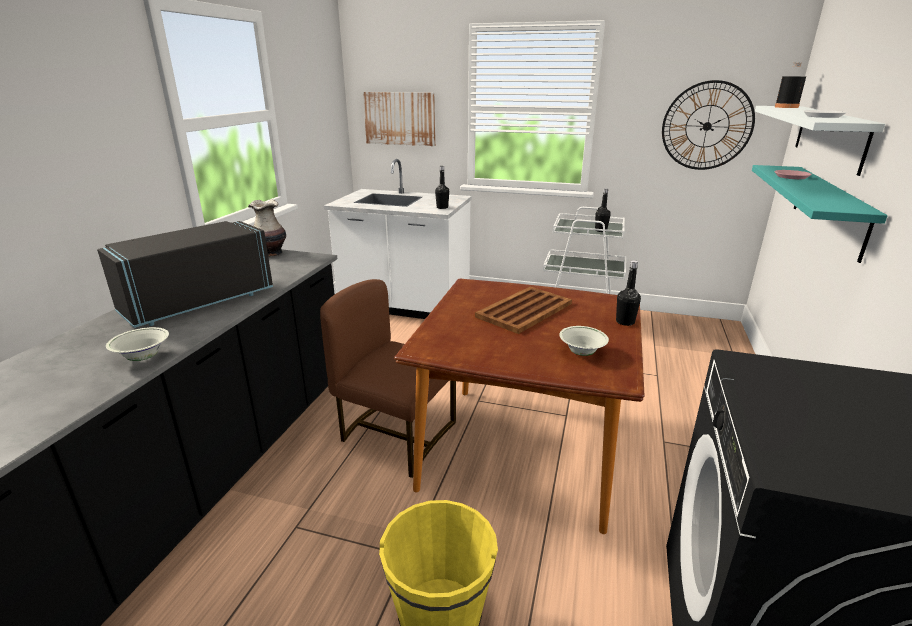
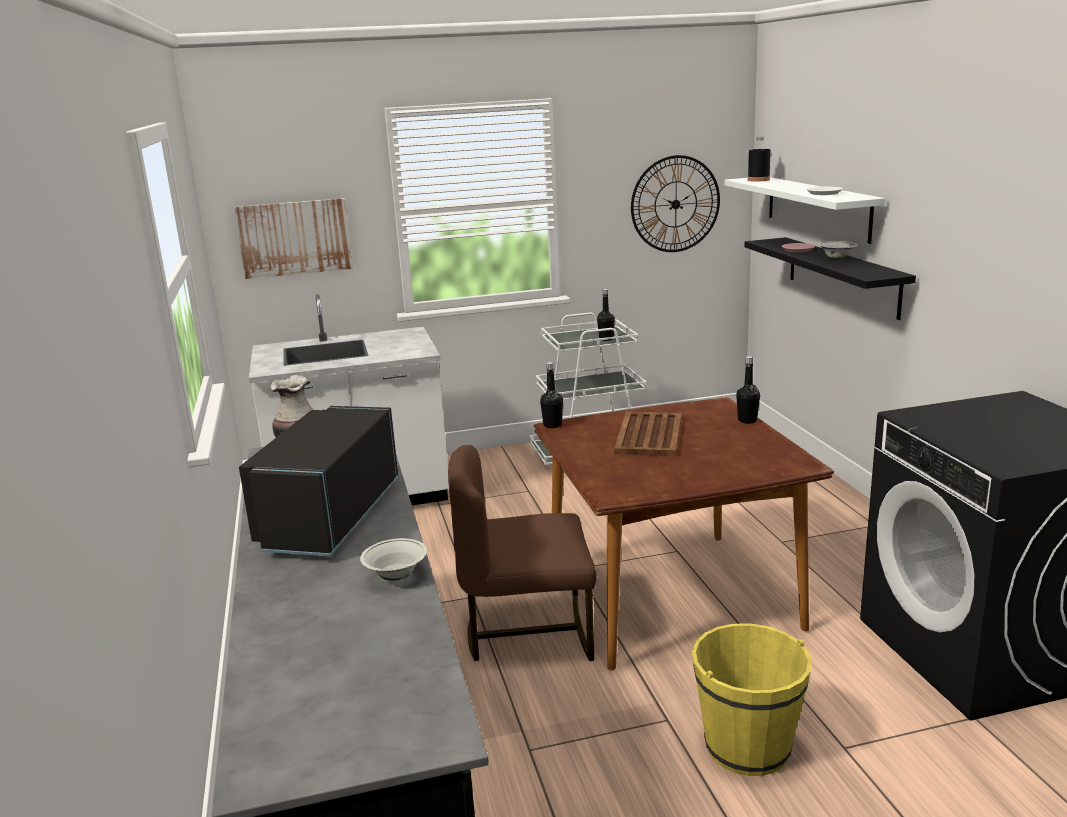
camera: 30 degrees left, 5 degrees down
black bottle [435,166,449,209] -> black bottle moved to [540,362,563,428]
white bowl [559,326,609,356] -> white bowl moved to [818,241,857,259]
turquoise shelf [752,165,888,263] -> black shelf [744,237,916,320]

